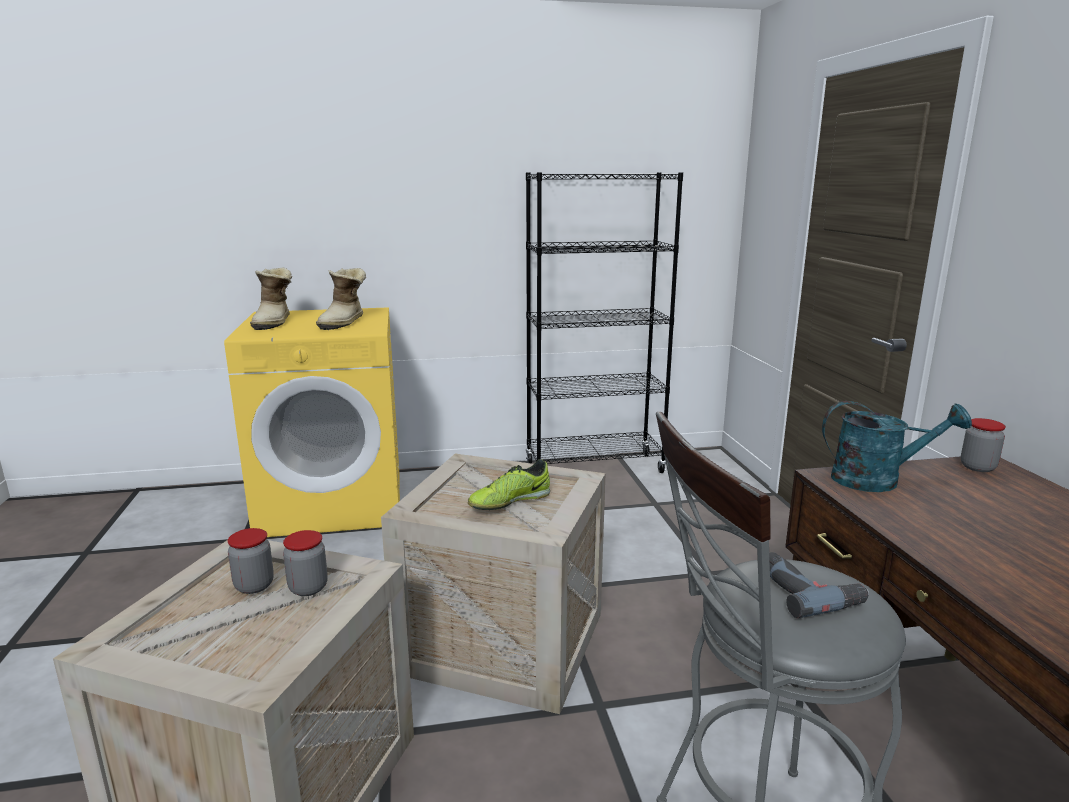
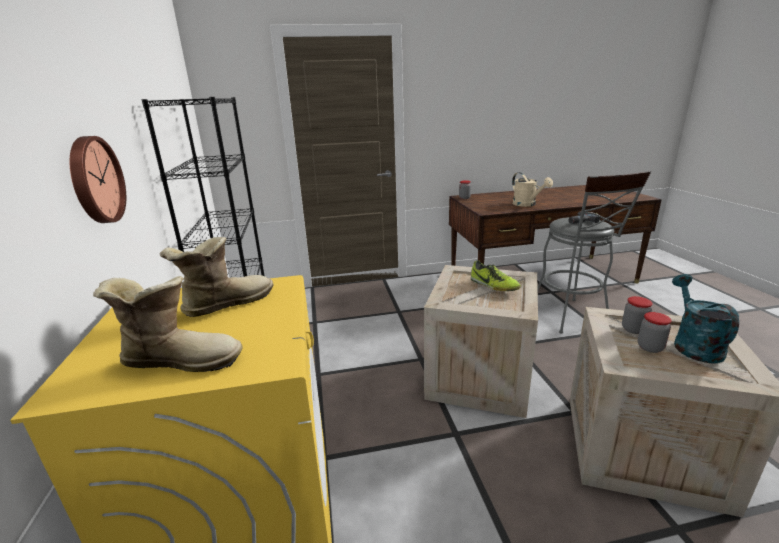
camera: 90 degrees left, 5 degrees up
boot [316,268,366,330] -> boot turned 60 degrees counterclockwise [160,237,273,317]
turquoise watering can [822,401,972,492] -> turquoise watering can moved to [672,274,739,363]
none -> wall clock [70,136,126,223]
none -> beige watering can [512,172,553,207]

